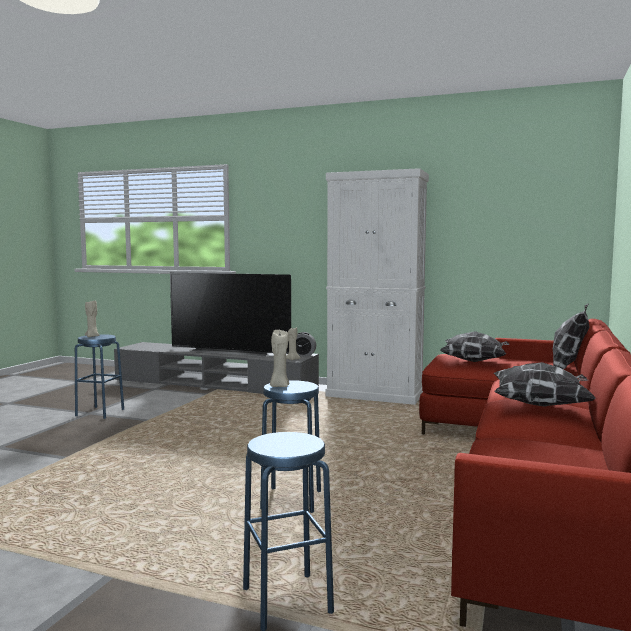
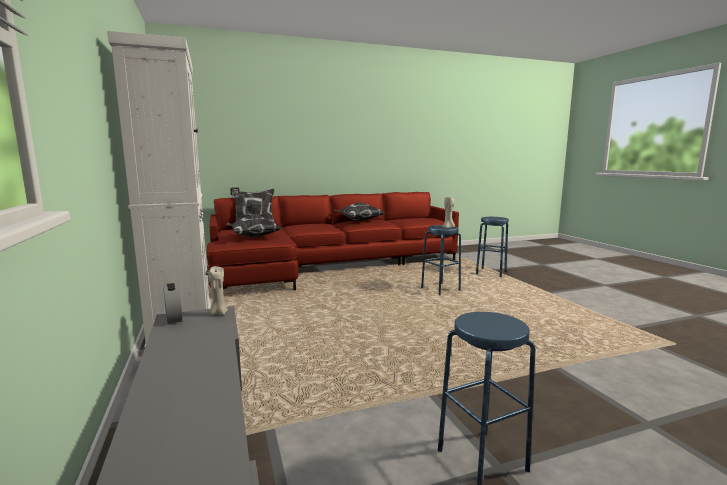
camera: 130 degrees left, 5 degrees up
beige candle [85,300,99,337] -> none
television [170,273,291,357] -> none

